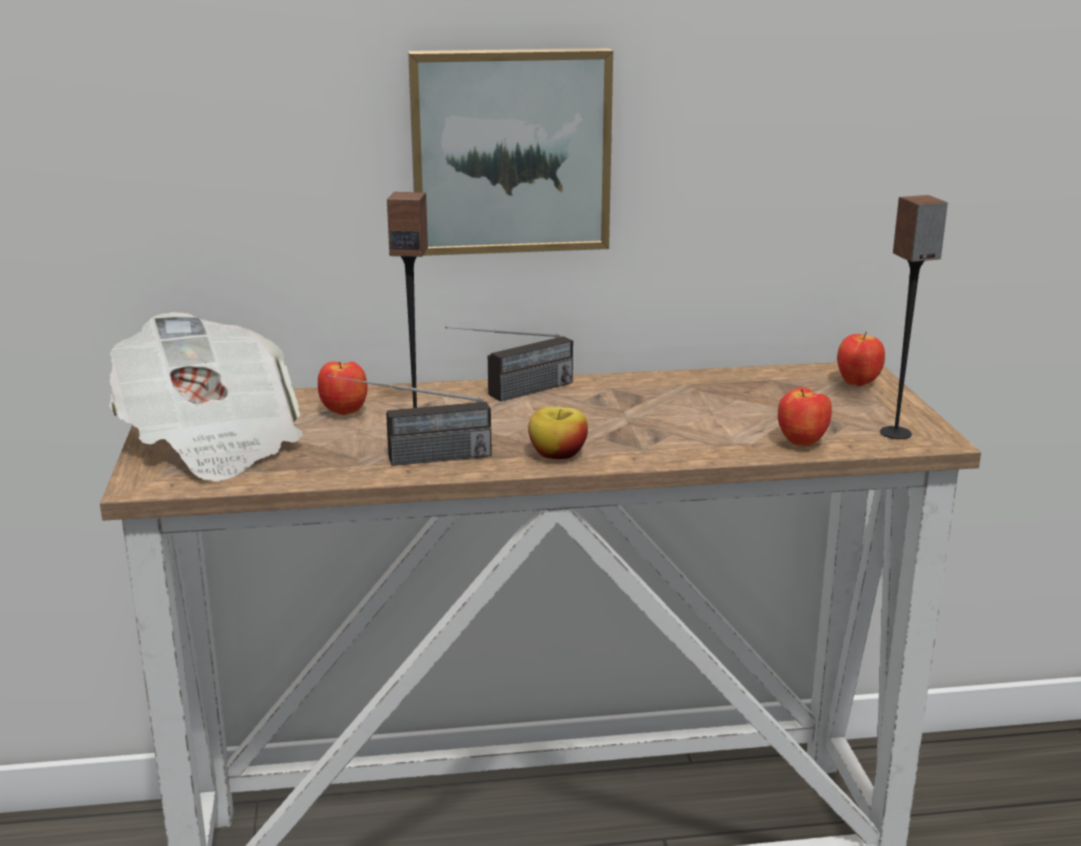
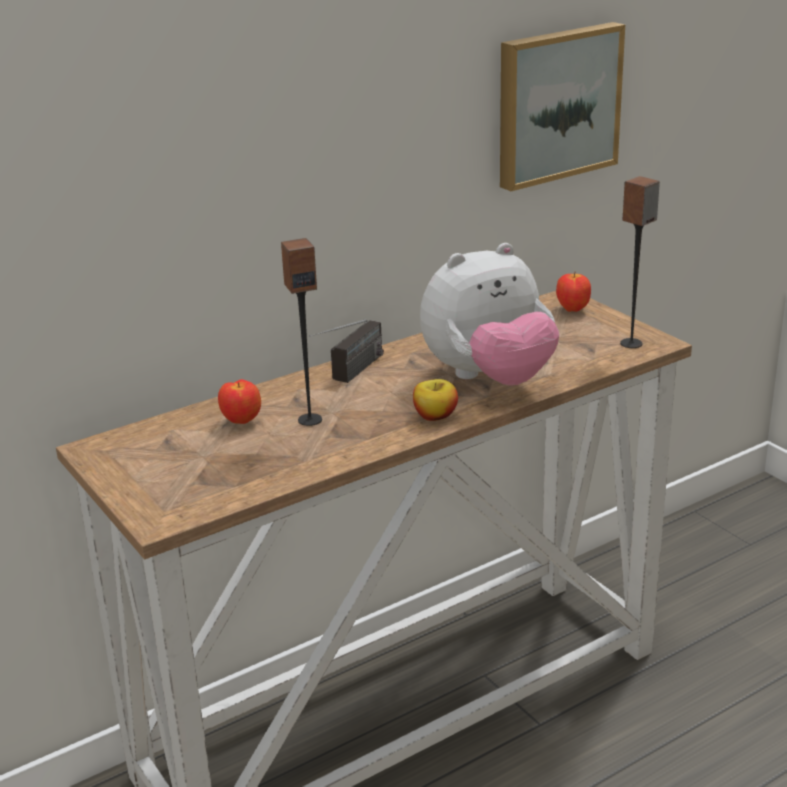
camera: 25 degrees left, 5 degrees up
newspaper [109,312,303,482] -> none
radio [327,375,492,466] -> none
picture [408,48,613,256] -> picture moved to [500,22,625,191]
apple [778,387,832,447] -> none
none -> plush toy [420,243,559,386]

